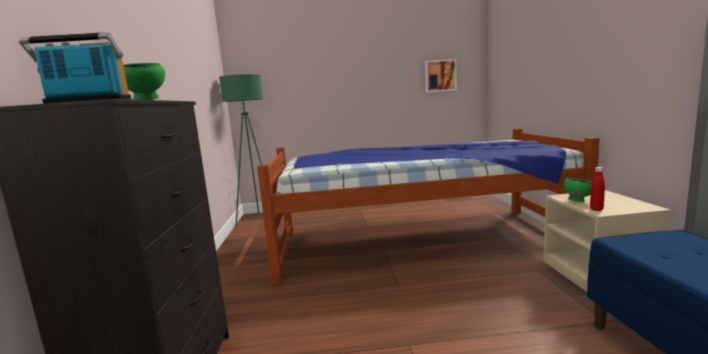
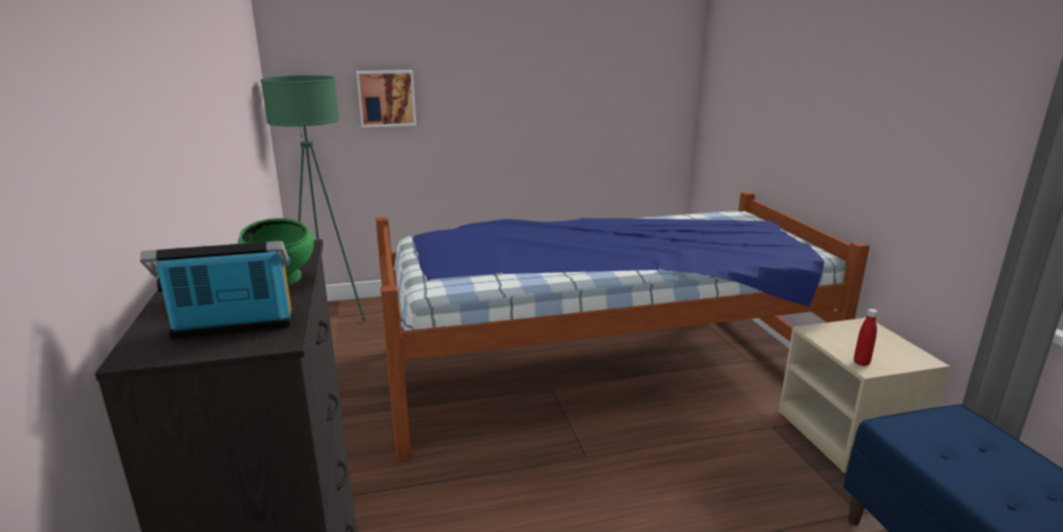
camera: 10 degrees left, 10 degrees up
picture [425,59,457,92] -> picture moved to [356,70,416,128]
green bowl [564,178,592,202] -> none

